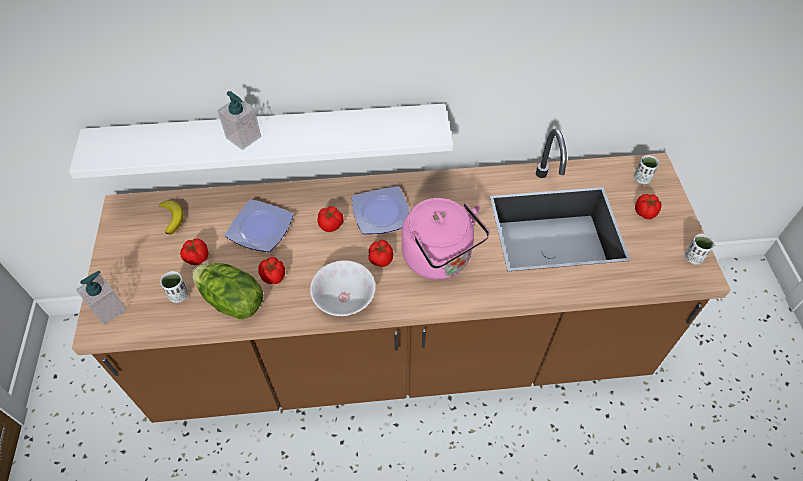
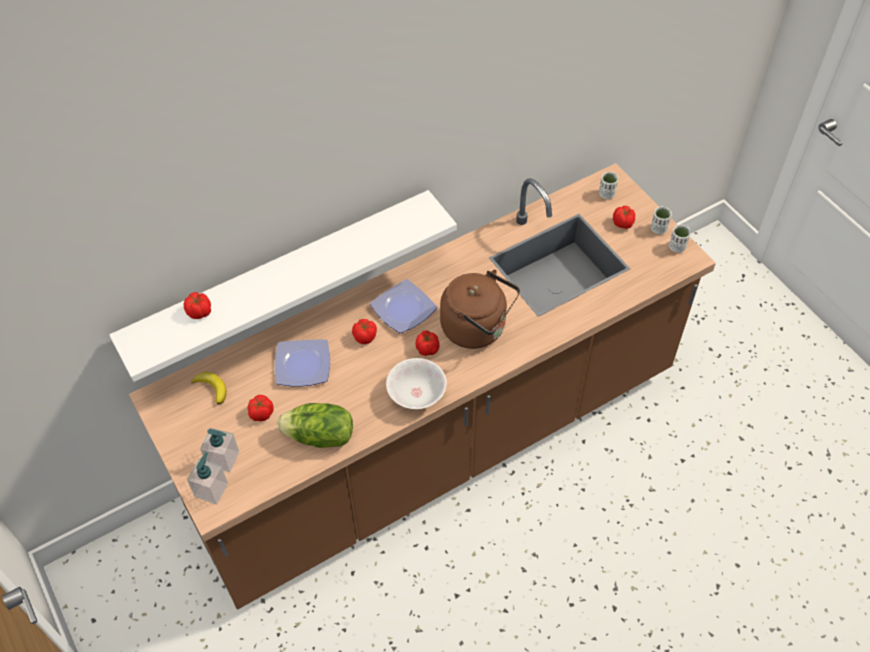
camera: 25 degrees left, 0 degrees up
white cup [160,271,188,303] -> white cup moved to [651,207,672,234]
soap dispenser [218,91,261,150] -> soap dispenser moved to [200,428,239,472]
tomato [258,257,285,284] -> tomato moved to [184,292,211,319]
pink kettle [402,198,490,280] -> brown kettle [440,269,520,349]

